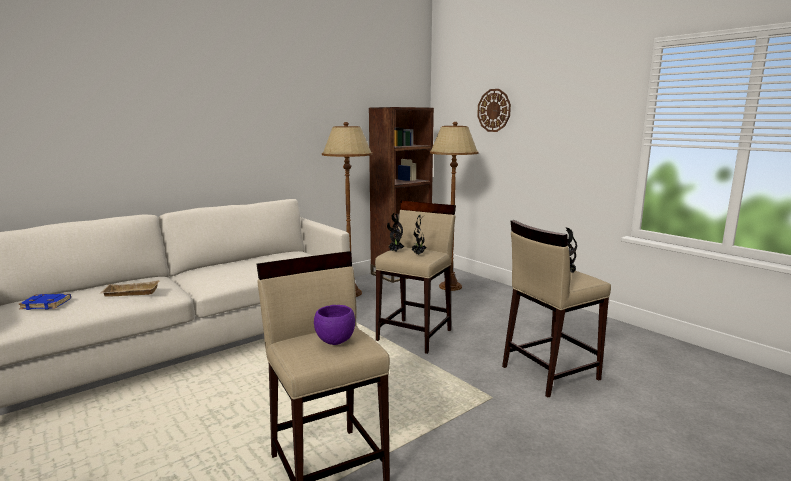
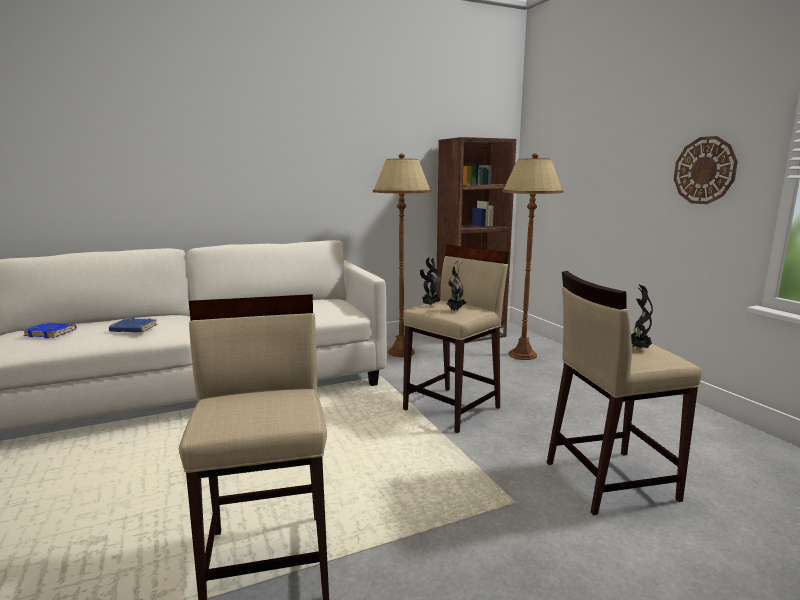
camera: 15 degrees right, 0 degrees up
beige tray [101,280,160,297] -> blue book [109,318,157,332]
purple bowl [314,305,355,345] -> none
wall clock [477,89,511,132] -> wall clock moved to [674,136,738,204]

